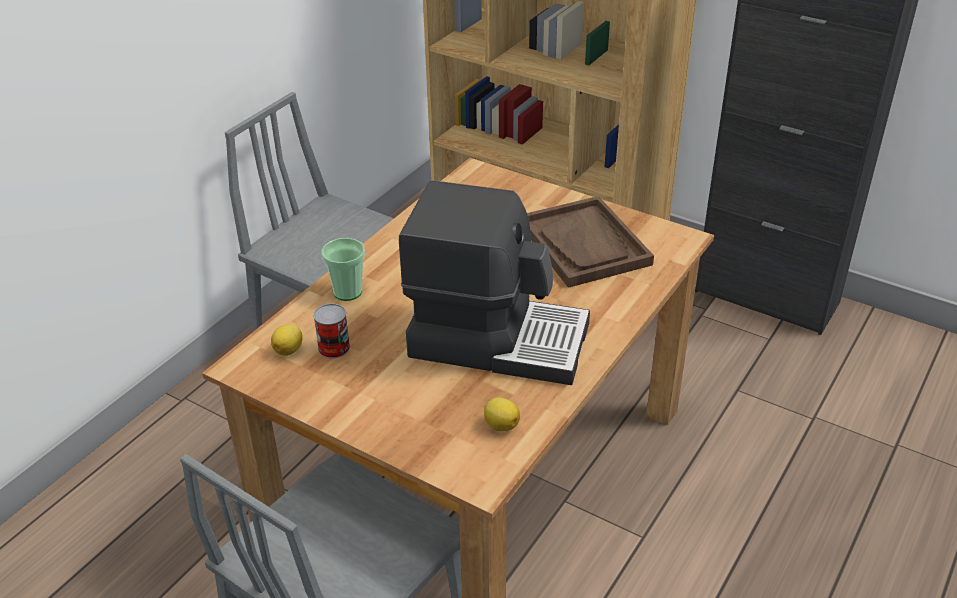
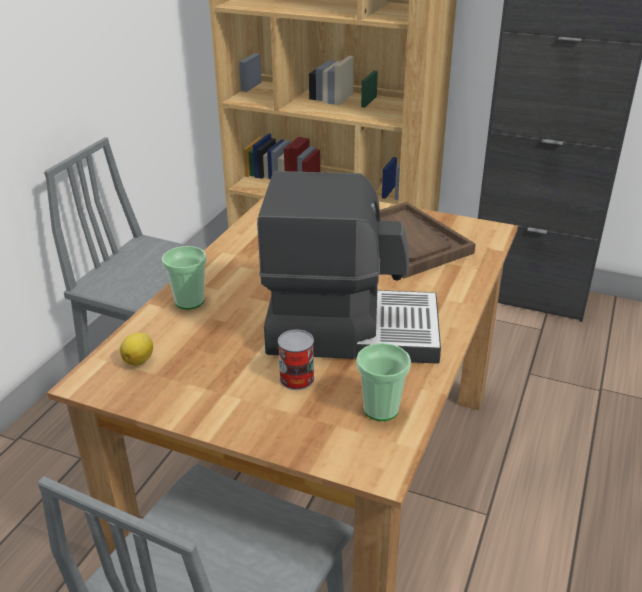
camera: 10 degrees left, 5 degrees down
can [313,304,350,359] -> can moved to [278,330,314,390]
lemon [484,397,520,432] -> cup [356,343,411,421]

